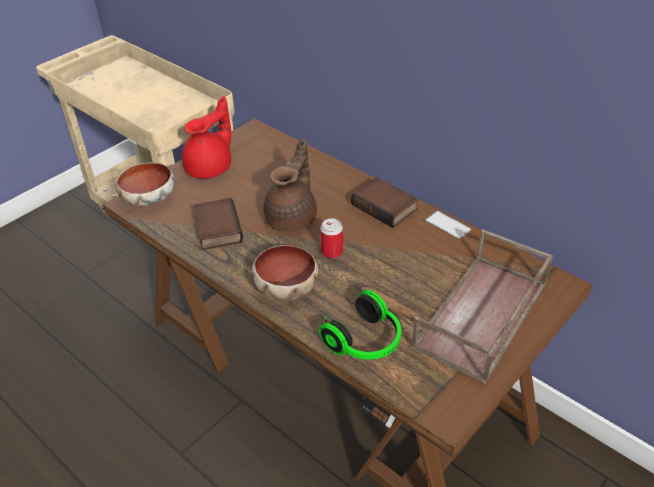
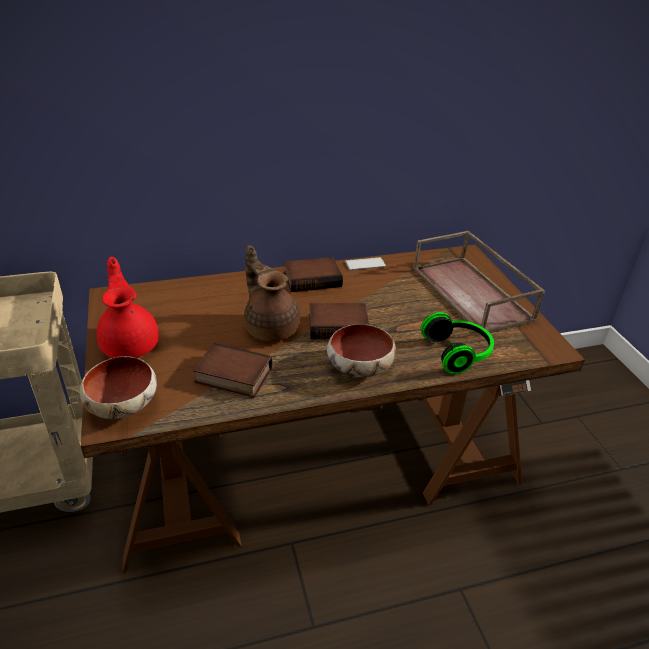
camera: 60 degrees left, 5 degrees down
can [320,218,343,259] -> book [309,303,370,339]

